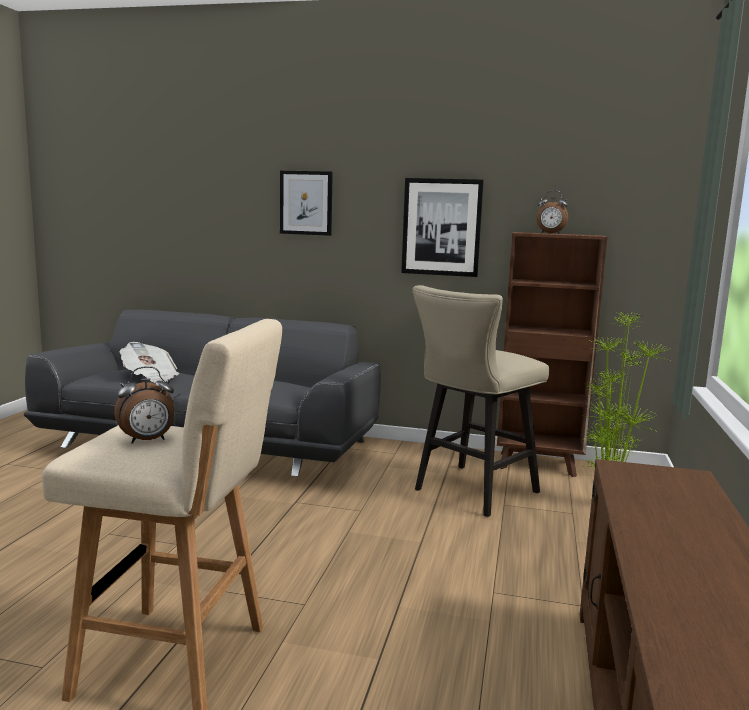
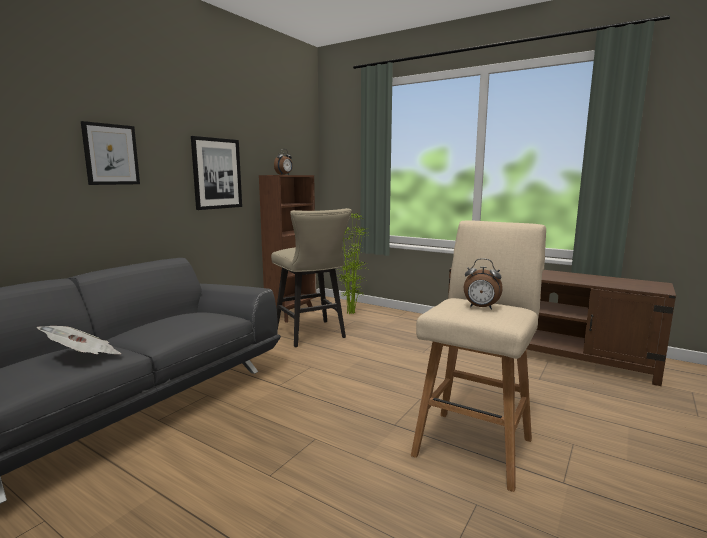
camera: 70 degrees left, 0 degrees up
alarm clock [114,366,174,444] -> alarm clock turned 120 degrees clockwise [464,258,503,310]

